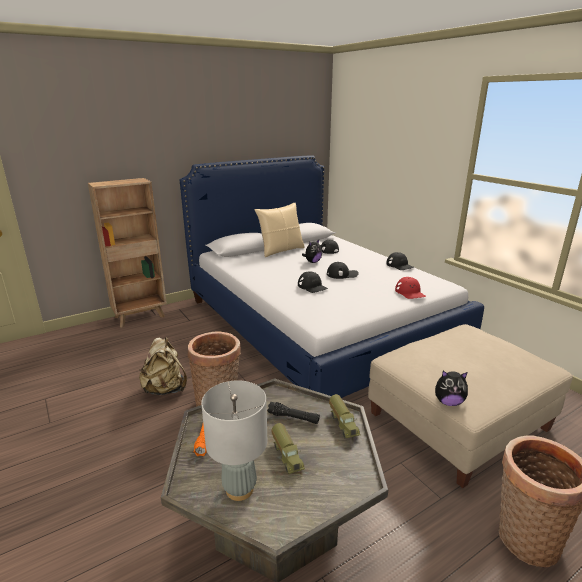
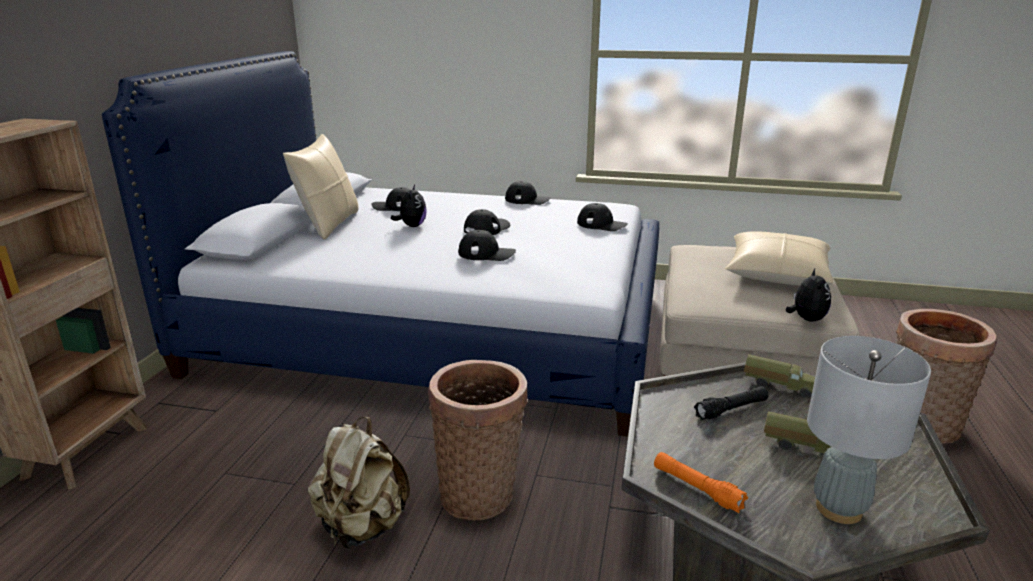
camera: 45 degrees left, 0 degrees up
red cap [395,277,426,299] -> black cap [577,203,628,231]
plush toy [435,371,468,406] -> plush toy turned 45 degrees counterclockwise [786,269,831,322]
none -> beige pillow [725,232,833,286]

